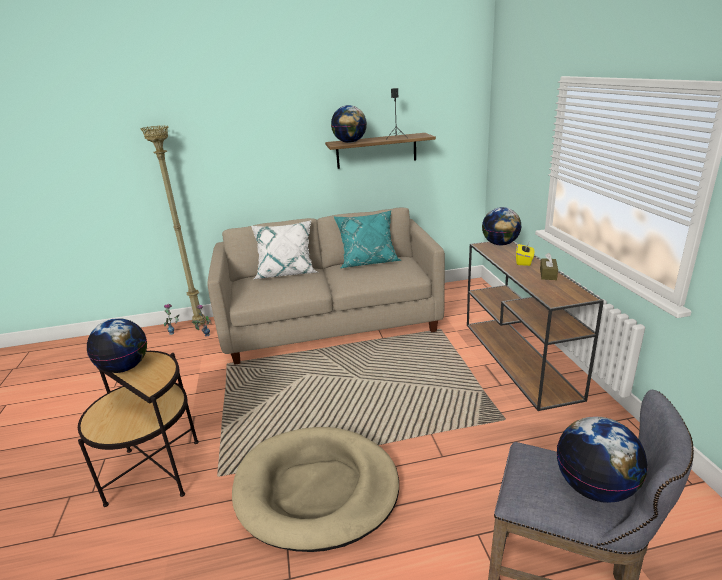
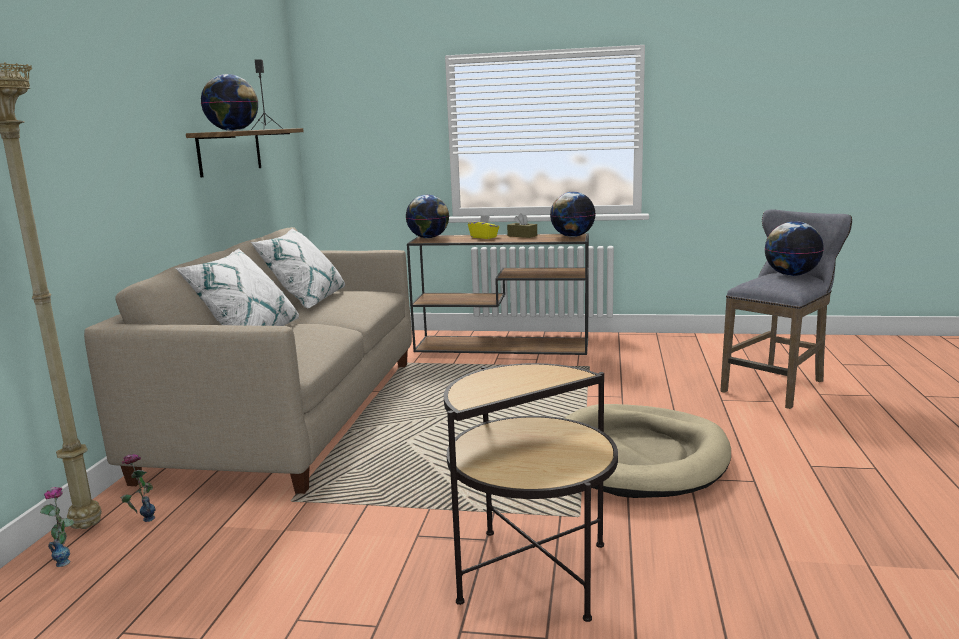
camera: 70 degrees left, 10 degrees down
globe [87,318,147,373] -> globe moved to [550,192,596,237]
turquoise pillow [333,211,401,268] -> white pillow [251,228,345,308]

